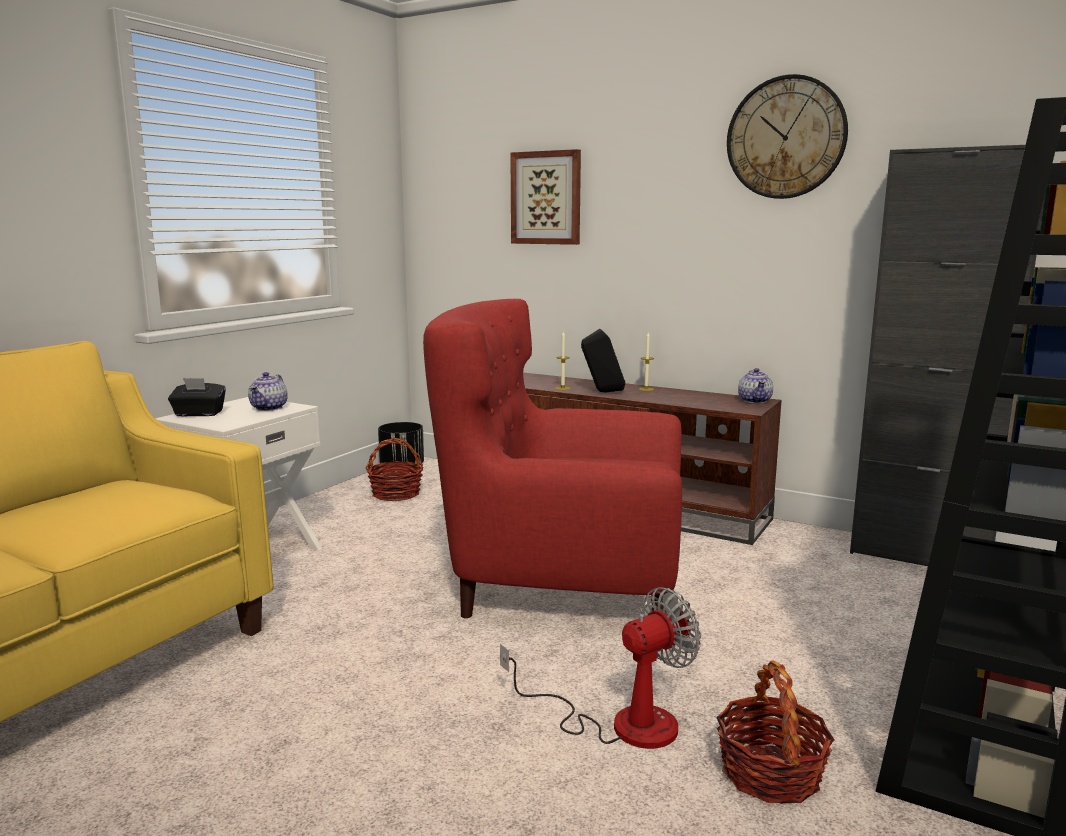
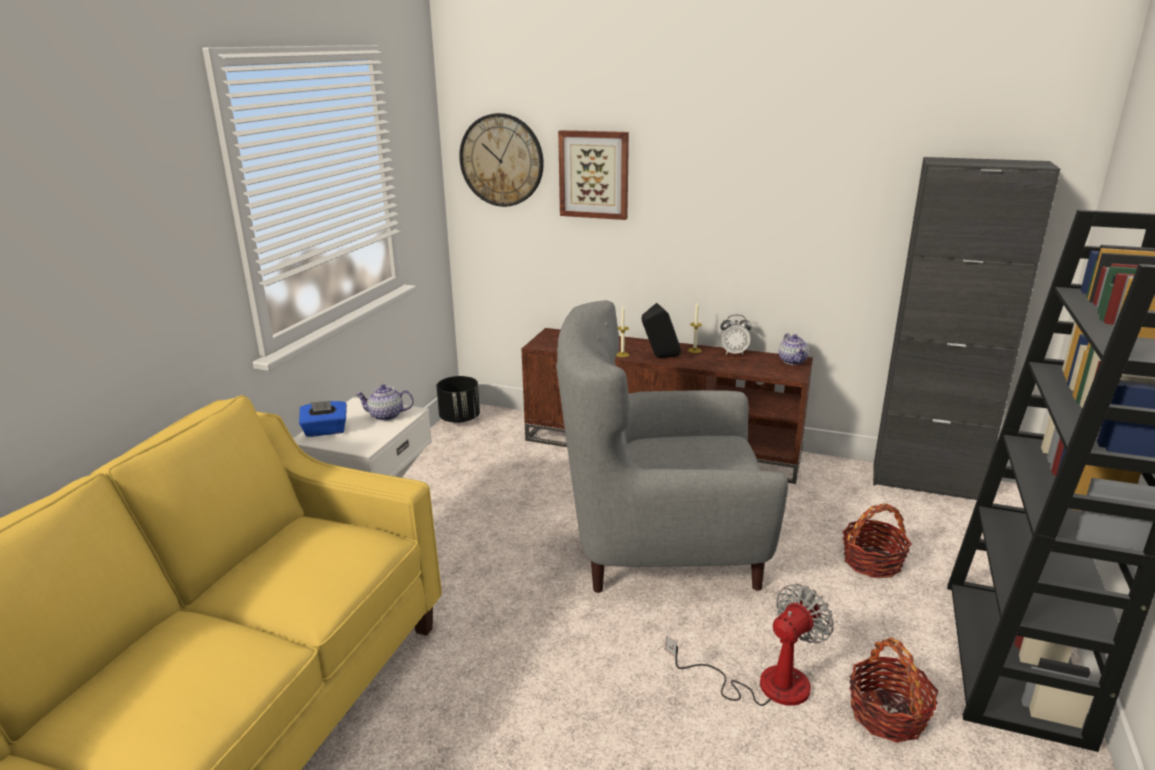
camera: 10 degrees left, 10 degrees up
black tissue box [168,378,226,417] -> blue tissue box [299,401,347,437]
teapot [248,372,288,411] -> teapot turned 90 degrees clockwise [355,384,414,421]
basket [366,438,424,501] -> basket moved to [843,503,911,578]
red armchair [423,299,682,618] -> grey armchair [556,300,788,593]
wall clock [727,74,848,199] -> wall clock moved to [459,113,544,207]
none -> alarm clock [720,315,751,355]

